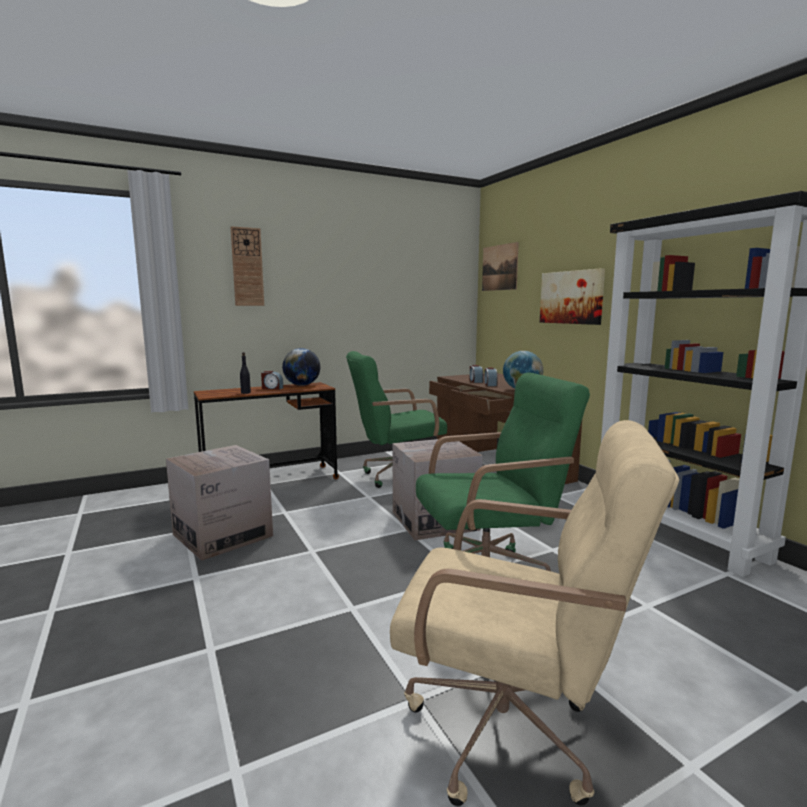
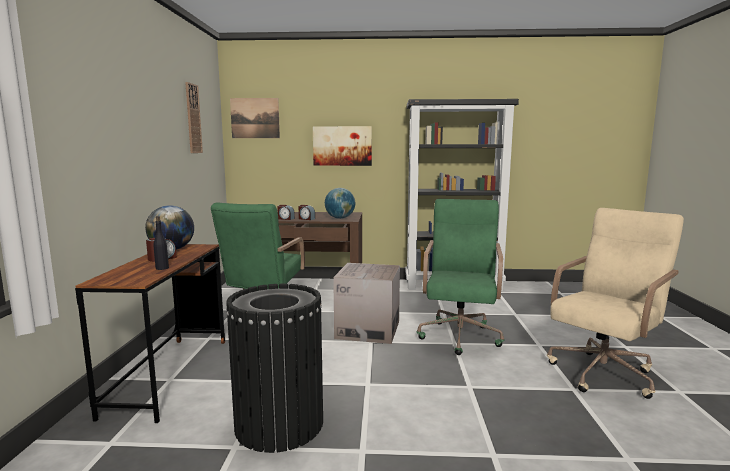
camera: 60 degrees left, 0 degrees up
cardboard box [166,445,273,561] -> black trash can [226,284,323,453]
wall clock [231,226,264,306] -> wall clock moved to [185,82,203,153]

